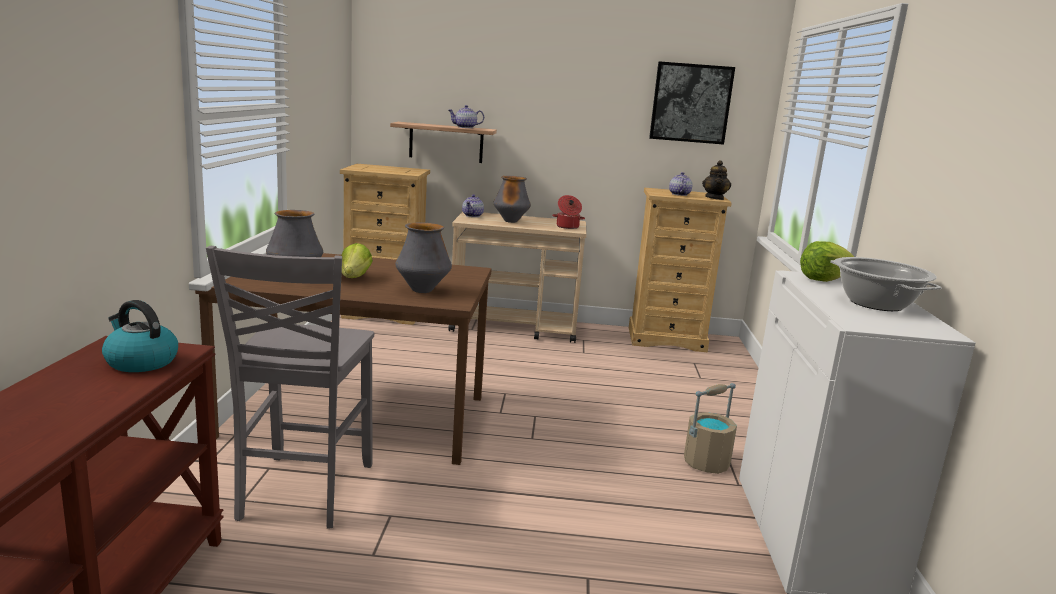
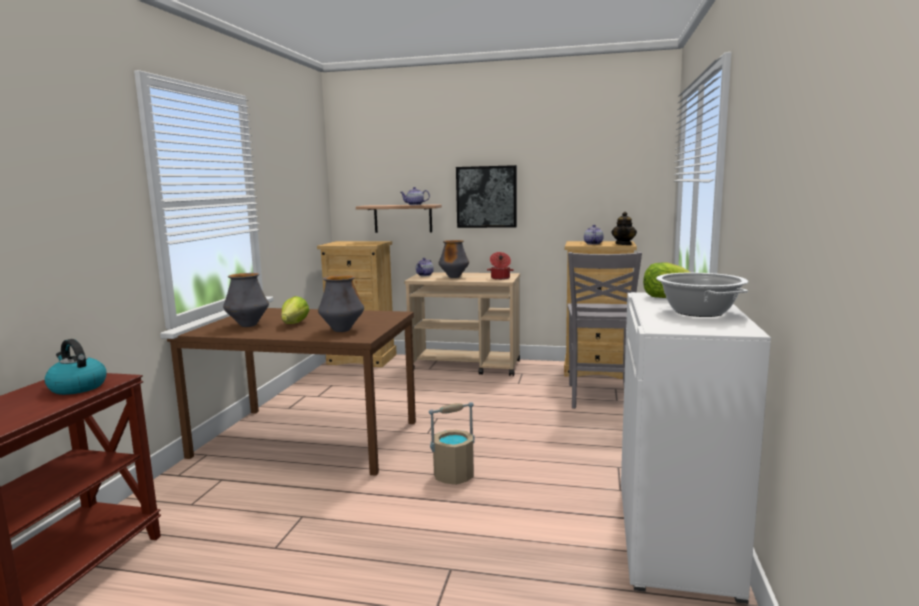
camera: 10 degrees right, 5 degrees down
grey chair [206,246,374,529] -> grey chair moved to [567,252,642,409]
picture [649,61,735,145] -> picture moved to [456,165,517,228]
beige bucket [684,383,737,474] -> beige bucket moved to [429,402,475,485]

